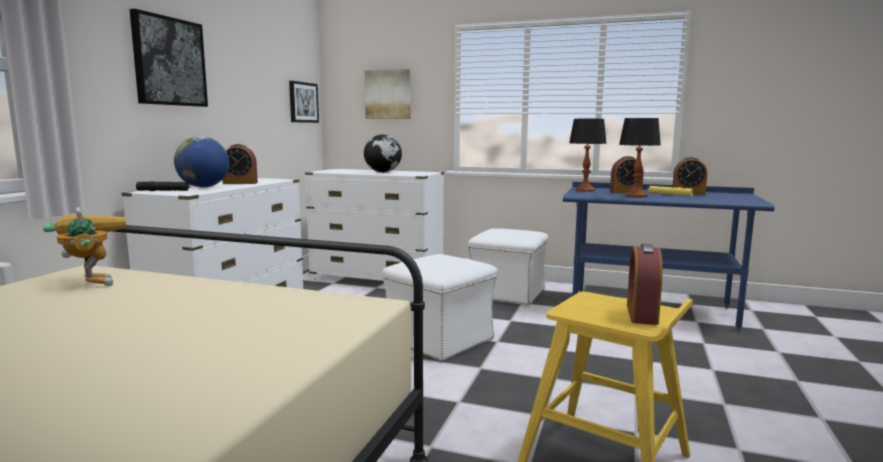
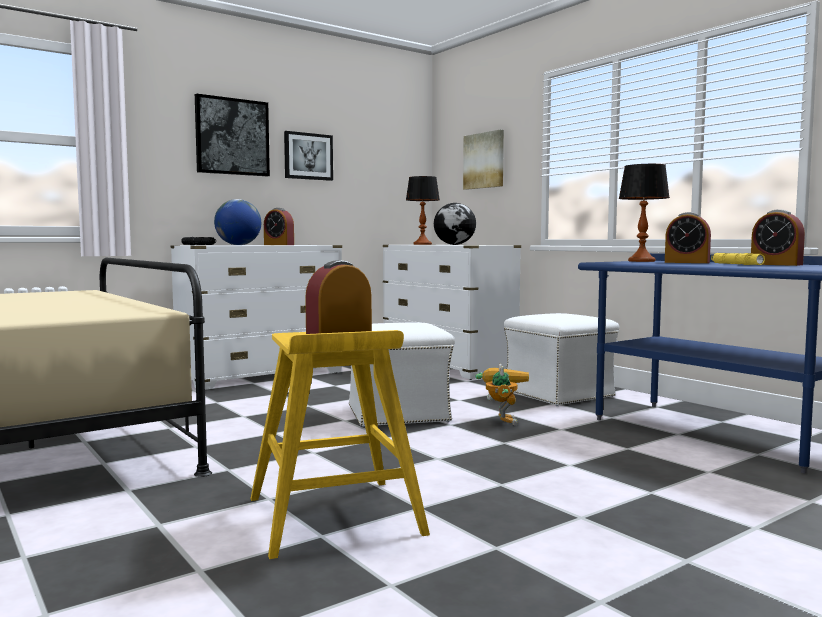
camera: 35 degrees right, 5 degrees down
toy robot [43,207,127,286] -> toy robot moved to [475,363,529,426]
picture [289,81,319,123] -> picture moved to [284,131,333,181]
table lamp [619,118,661,197] -> table lamp moved to [406,176,440,245]

